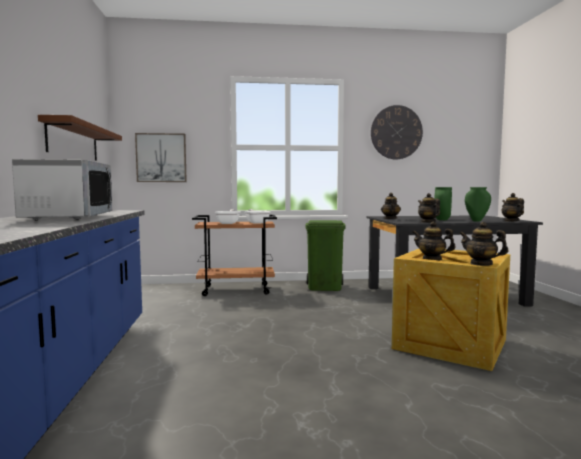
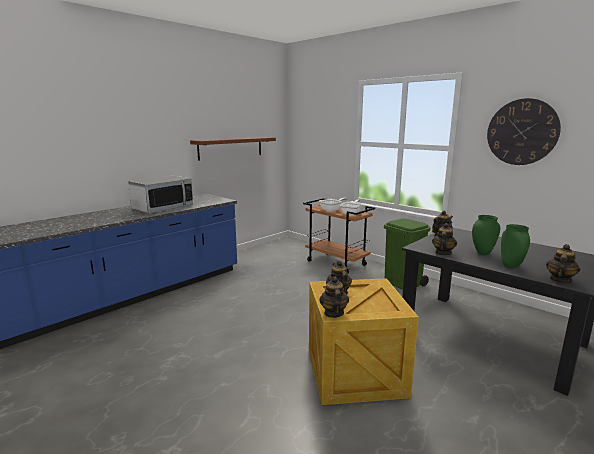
camera: 50 degrees right, 10 degrees up
picture [135,133,187,182] -> none

